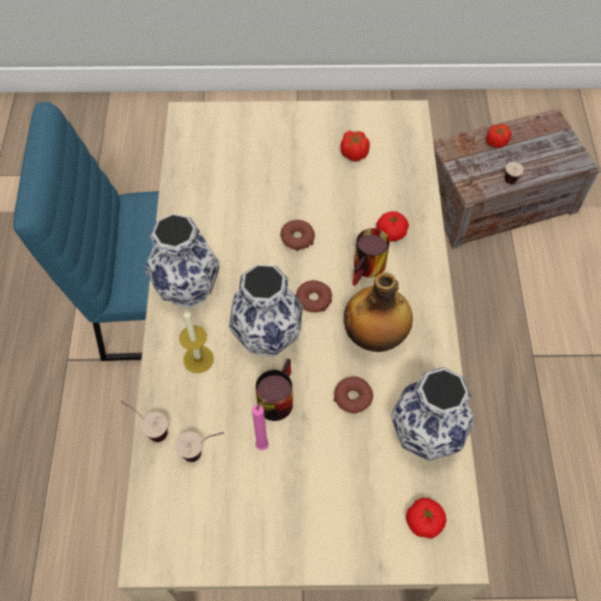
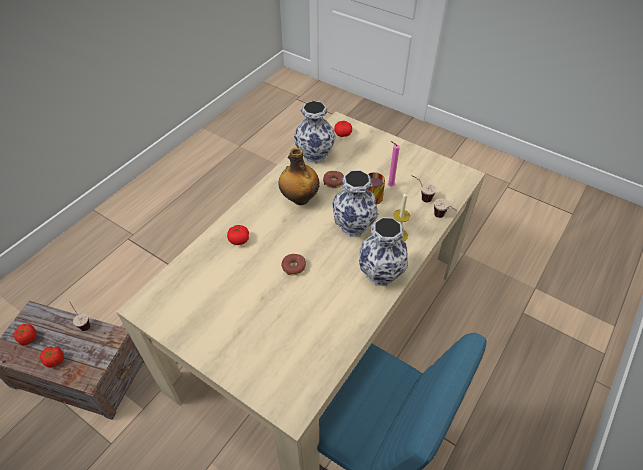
camera: 145 degrees left, 10 degrees down
donut [296,280,332,313] -> none
tomato [340,131,370,161] -> tomato moved to [13,324,37,346]
mug [352,228,390,286] -> none

